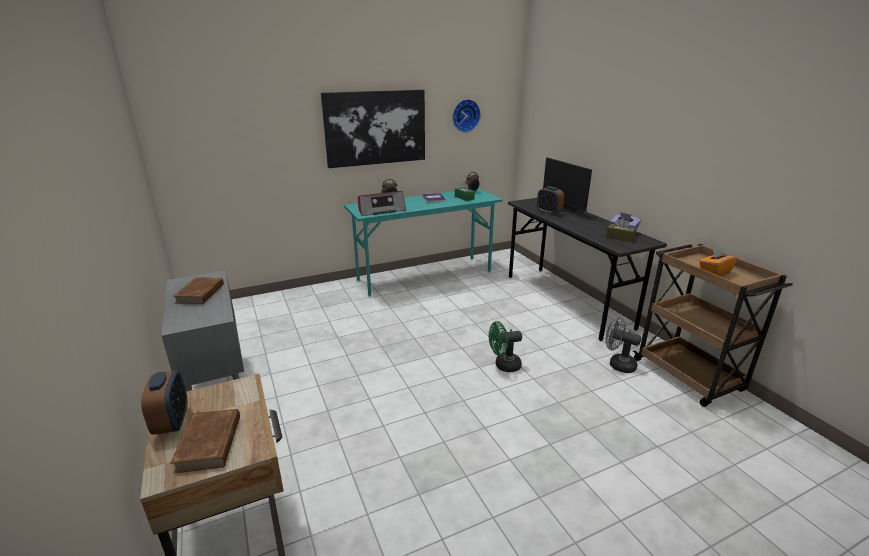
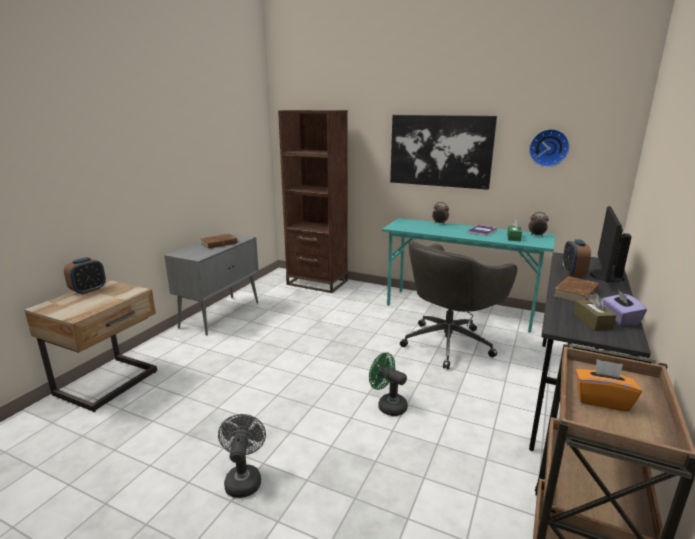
camera: 50 degrees right, 5 degrees down
brown book [170,409,240,473] -> brown book moved to [553,276,599,302]
radio [358,191,406,216] -> none
grey fan [605,317,641,373] -> grey fan moved to [218,414,266,498]
none -> brown bookcase [278,110,348,293]
none -> grey office chair [400,242,517,369]

